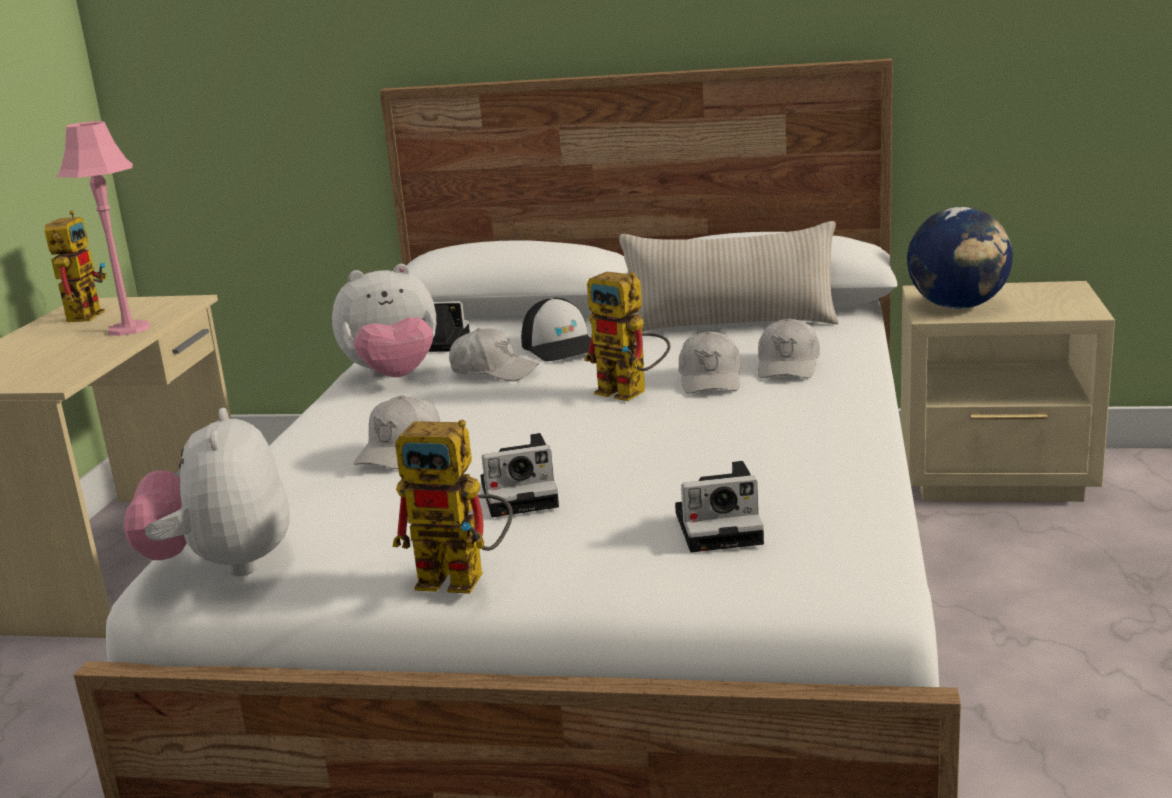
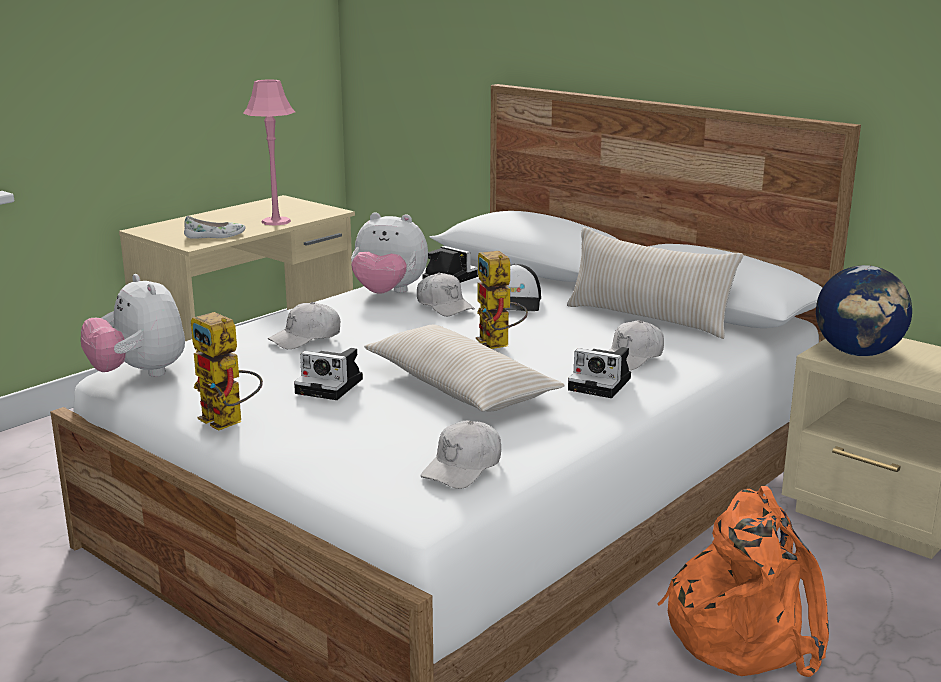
camera: 30 degrees right, 0 degrees up
toy robot [45,210,107,322] -> none
plush toy [123,408,290,576] -> plush toy turned 60 degrees counterclockwise [81,274,185,377]
camera [675,461,764,552] -> camera moved to [568,347,631,398]
white cap [678,331,741,394] -> white cap moved to [420,420,501,489]
none -> white shoe [184,216,245,239]
none -> beige pillow [364,325,565,411]
none -> orange backpack [657,486,829,677]

